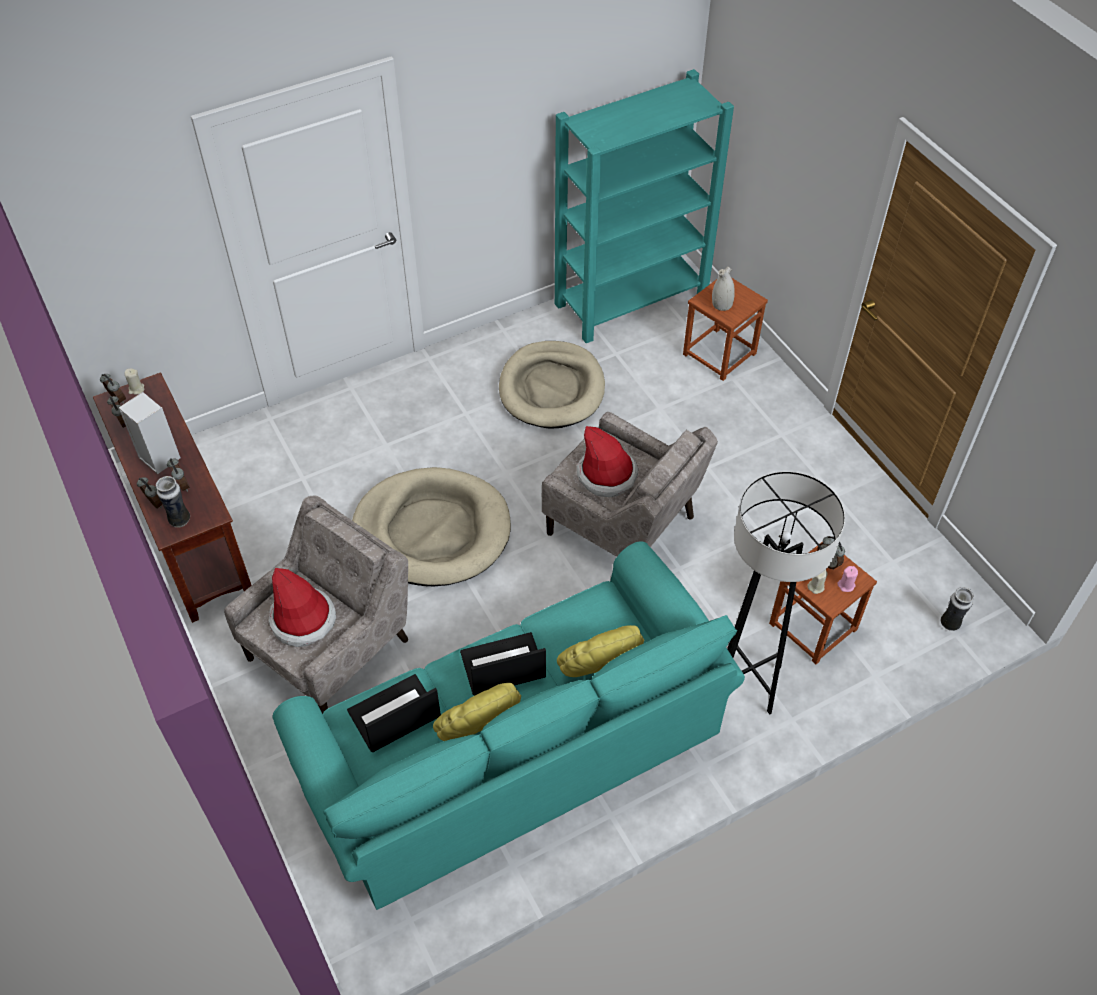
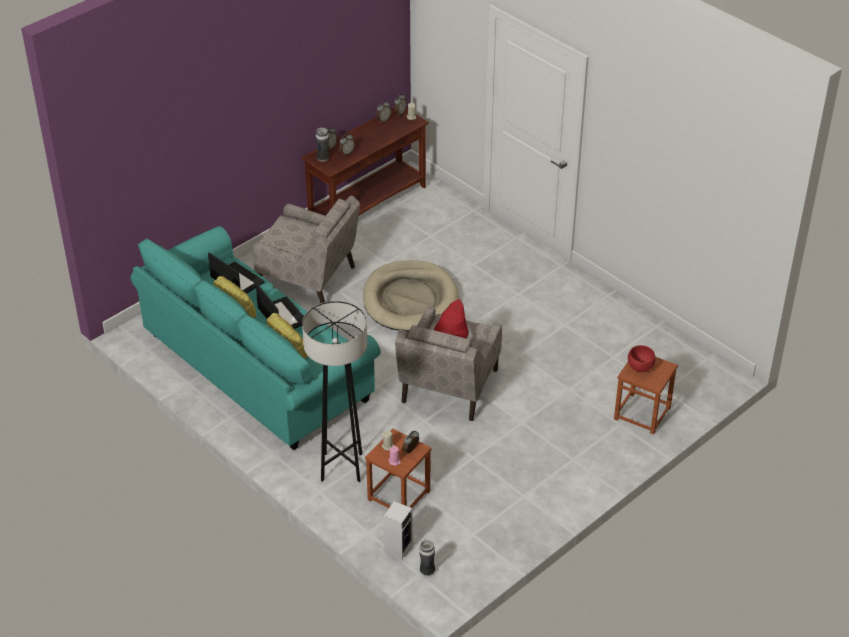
camera: 75 degrees right, 10 degrees down
speaker [119,392,181,474] -> speaker moved to [383,501,413,560]
hat [269,568,336,647] -> none
beige dog bed [499,341,605,429] -> none
turquoise bookcase [555,69,734,343] -> none
white vase [712,266,735,311] -> red bowl [628,345,655,372]

